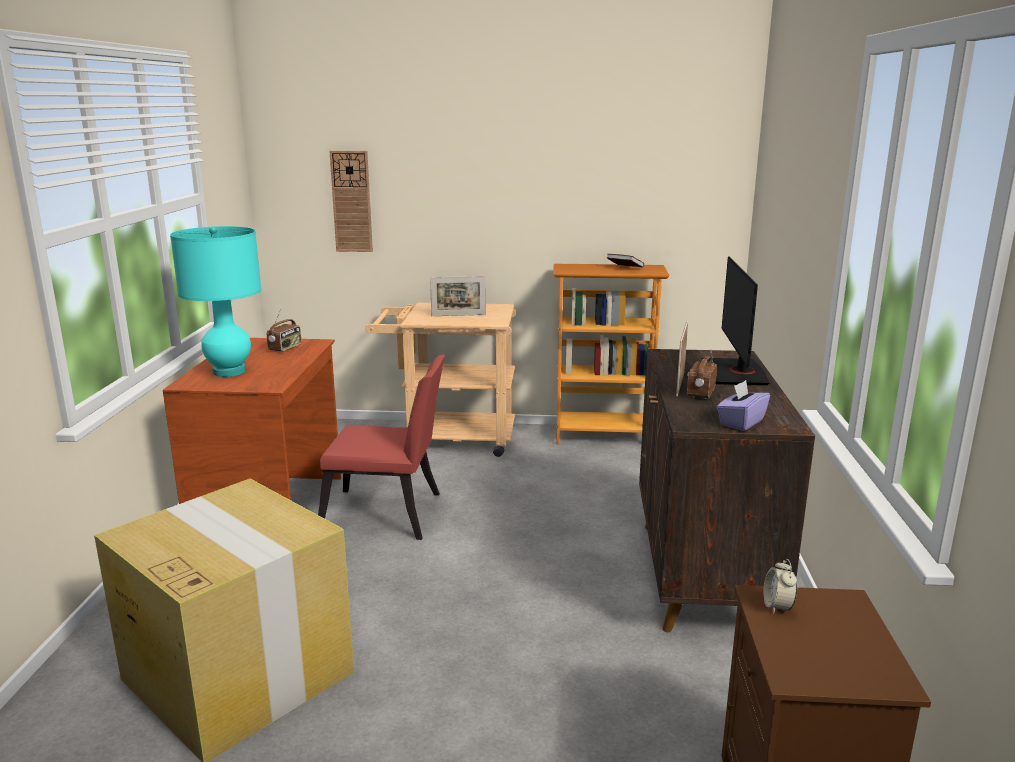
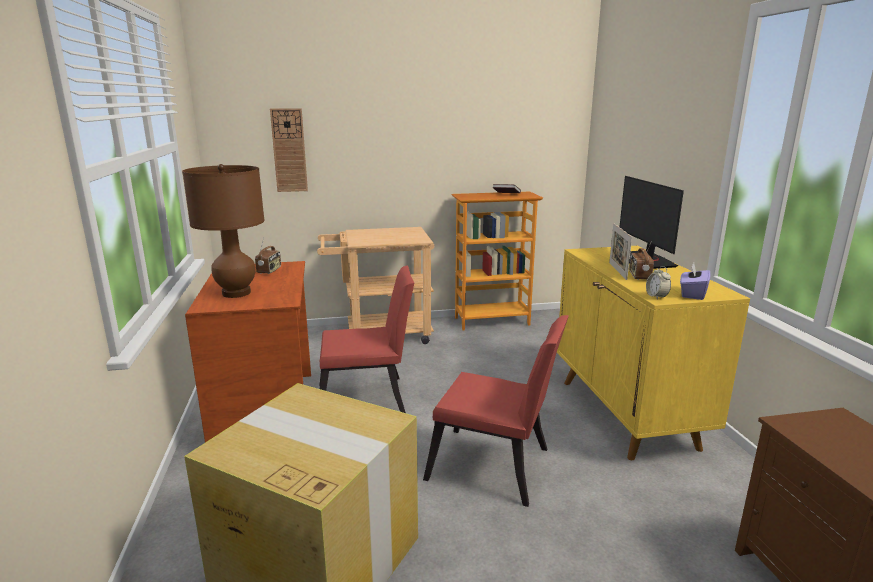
camera: 15 degrees left, 0 degrees up
turquoise table lamp [170,226,262,377] -> brown table lamp [182,164,265,298]
picture frame [430,276,486,316] -> none
brown cabinet [639,349,815,632] -> yellow cabinet [557,246,750,460]
alarm clock [763,559,797,614] -> alarm clock moved to [646,266,671,300]
none -> red chair [423,315,569,507]

